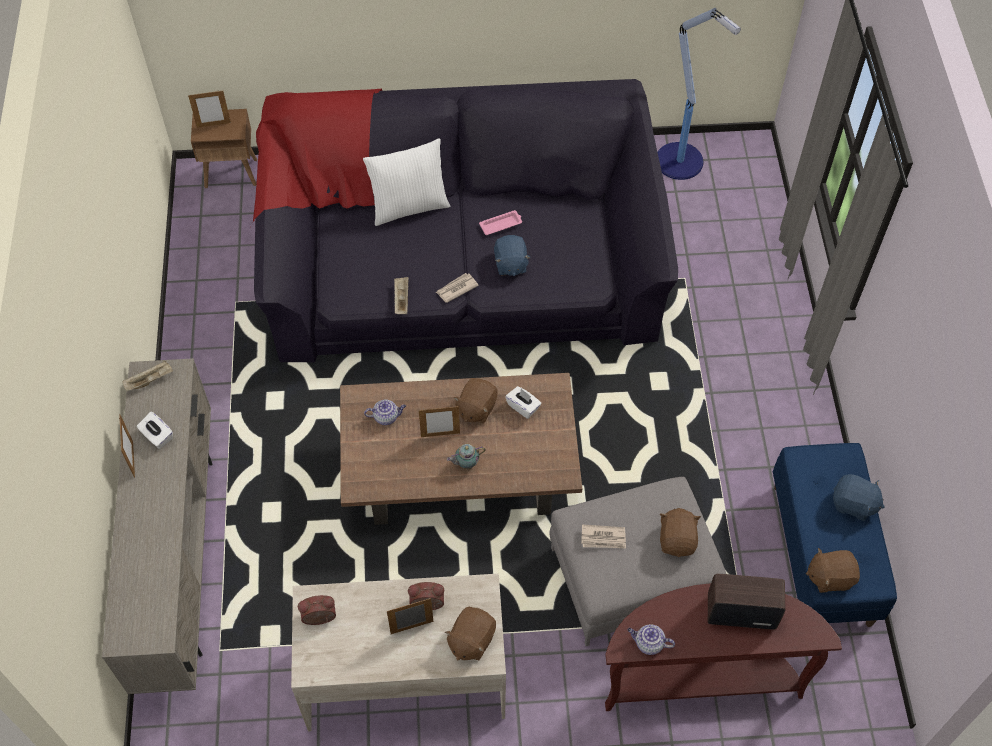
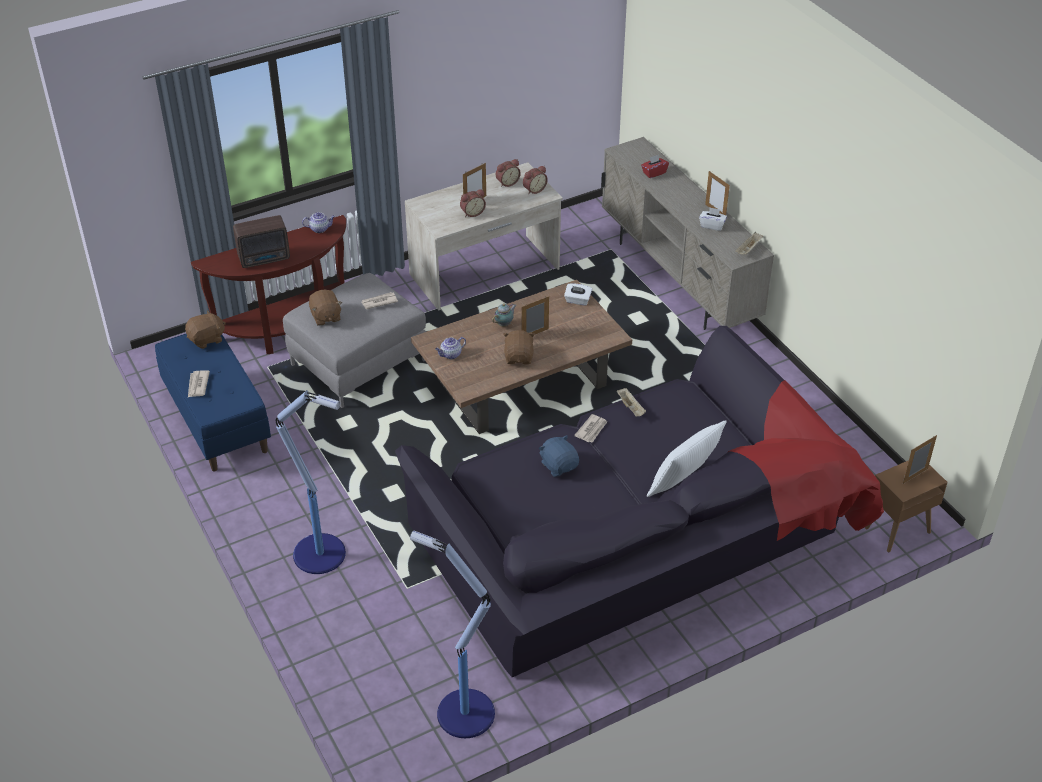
camera: 155 degrees right, 15 degrees down
teapot [364,399,406,425] -> teapot moved to [435,337,466,359]
brown plush toy [445,607,496,660] -> none
pink tray [479,210,522,235] -> none
white tissue box [505,386,541,419] -> white tissue box moved to [564,283,592,306]
blue plush toy [833,474,885,521] -> newspaper [188,371,210,397]
none -> floor lamp [276,390,346,574]
none -> alarm clock [496,159,521,187]
none -> red tissue box [641,155,669,178]

